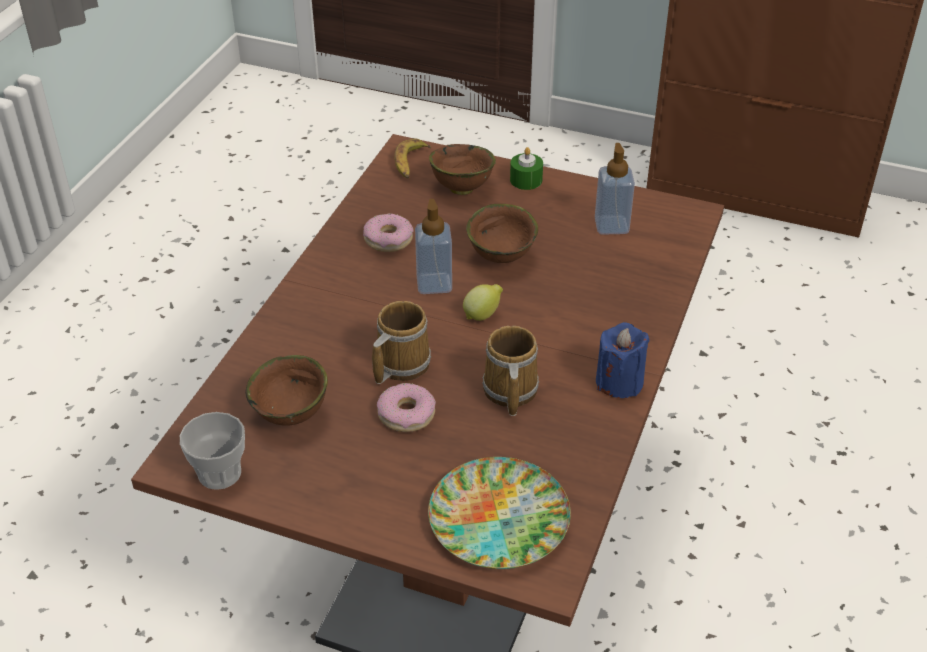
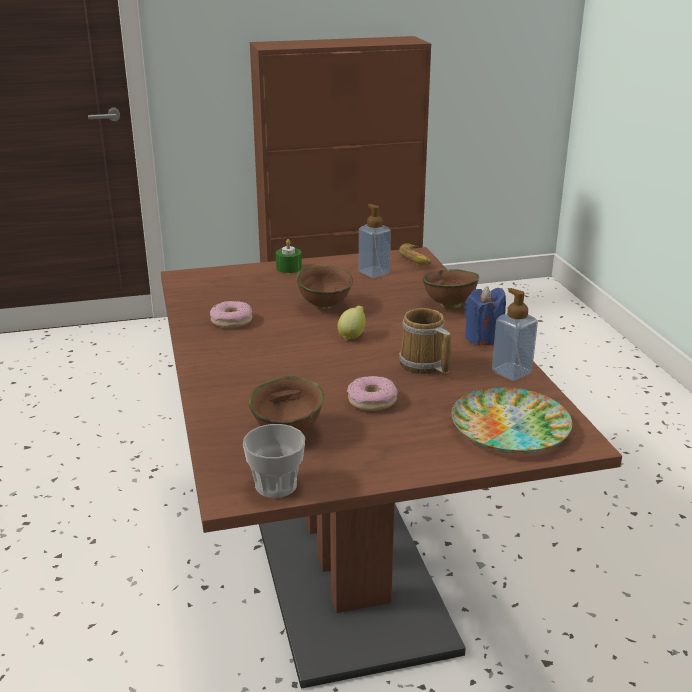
camera: 35 degrees left, 15 degrees down
mug [372,301,431,384] -> none
banana [394,139,431,179] -> banana moved to [399,243,431,265]
soap dispenser [415,199,452,294] -> soap dispenser moved to [492,288,538,381]
brown bowl [429,144,496,195] -> brown bowl moved to [422,269,479,309]

